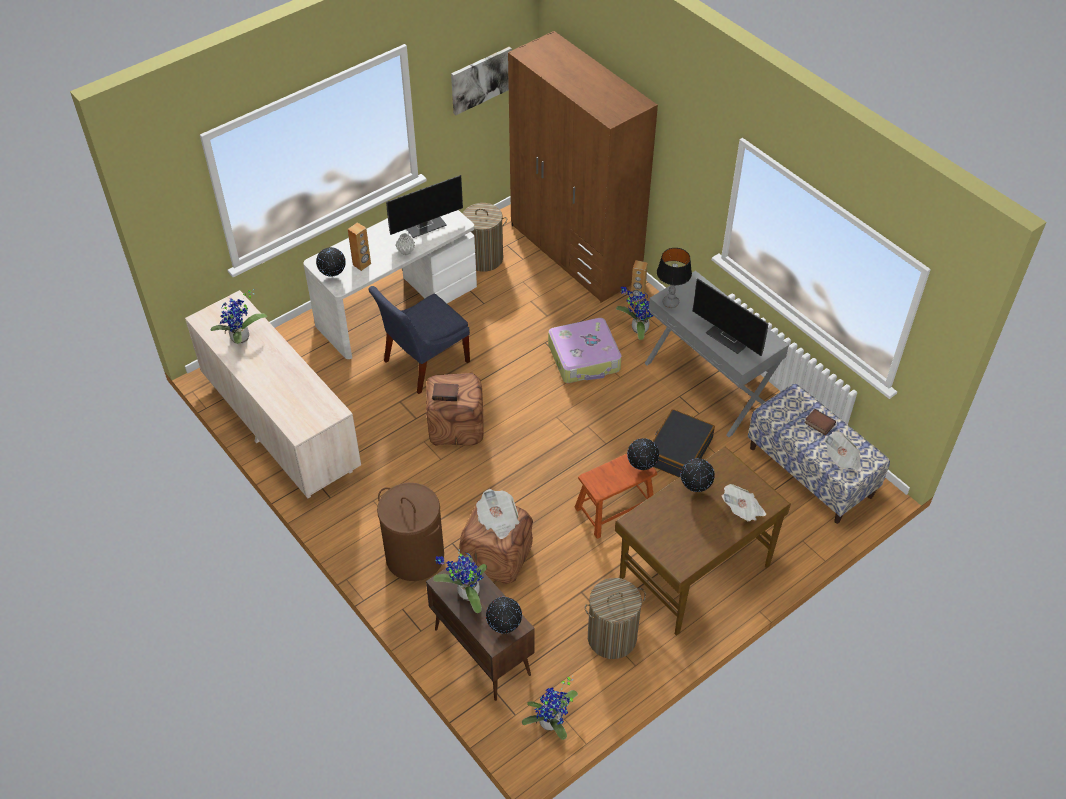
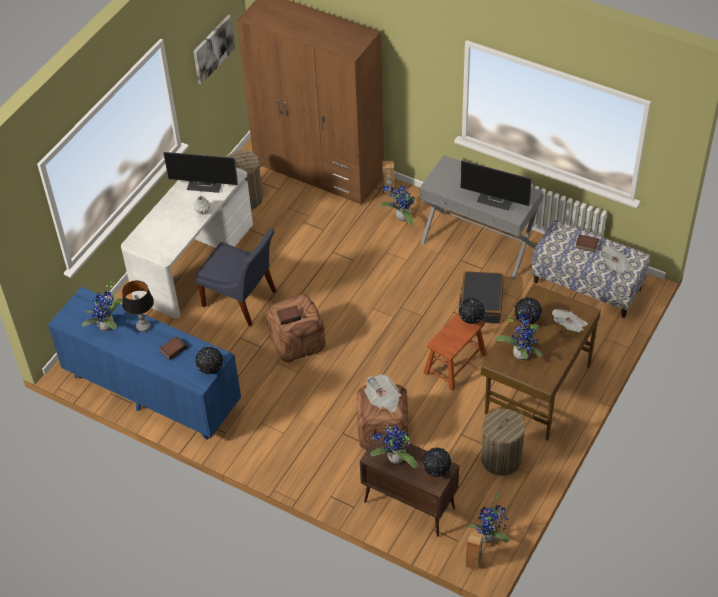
camera: 20 degrees left, 0 degrees up
beige dresser [185,290,361,498] -> blue dresser [48,287,241,440]
globe [316,247,346,277] -> globe moved to [195,347,223,374]
brown speaker [348,223,371,271] -> brown speaker moved to [466,531,483,570]
blue chair [368,286,470,394] -> blue chair turned 90 degrees counterclockwise [196,229,276,326]
brown laundry basket [377,483,444,581] -> none
monitor [386,175,463,238] -> monitor turned 60 degrees clockwise [163,152,238,193]
suitcase [548,318,622,383] -> none
table lamp [657,248,692,308] -> table lamp moved to [122,280,154,332]
none -> book [159,336,187,360]
none -> potted plant [495,306,543,361]

